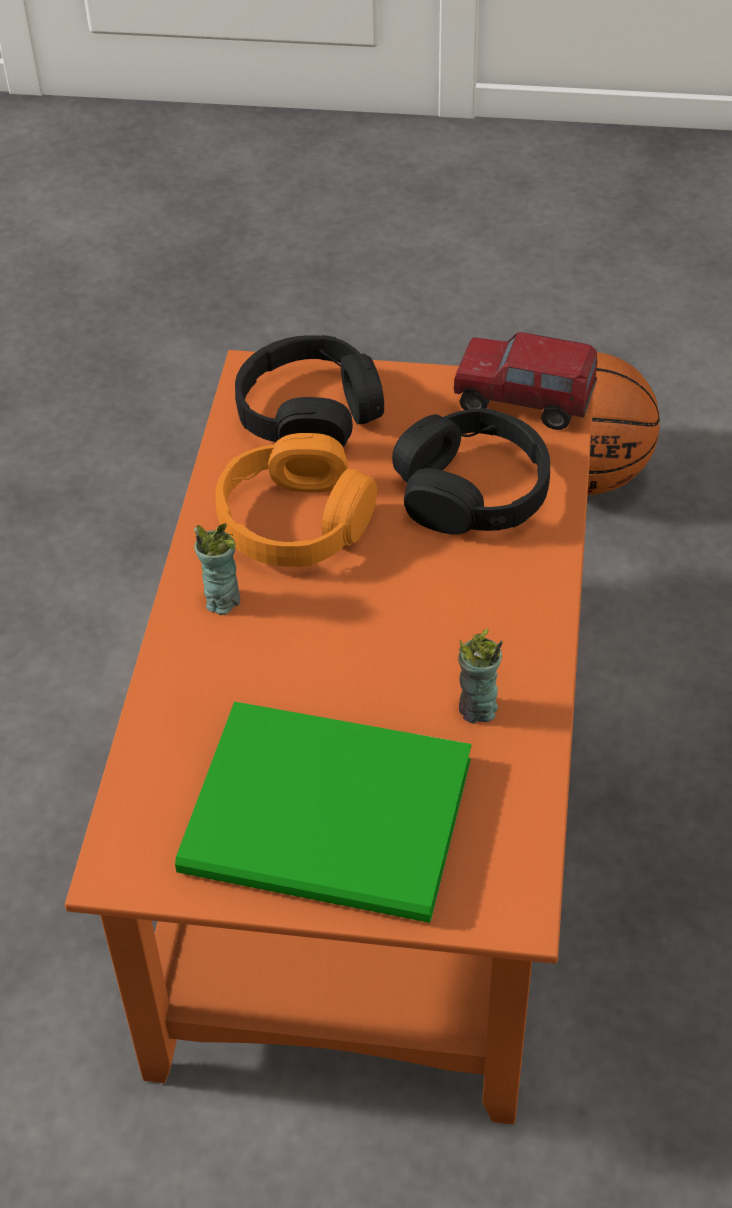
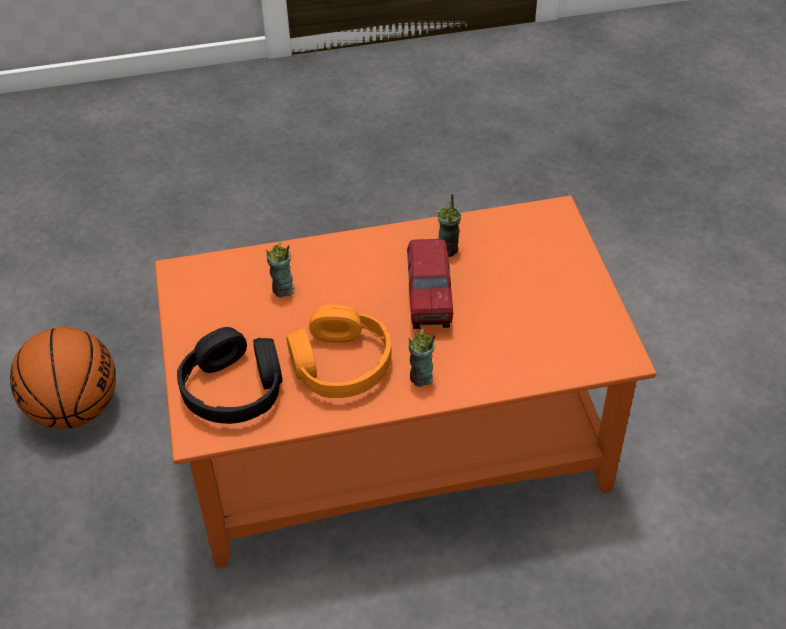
camera: 110 degrees left, 0 degrees up
green book [175,701,471,923] -> none
black headphones [392,408,550,535] -> cup [266,242,294,298]
toy truck [454,332,597,430] -> toy truck moved to [407,239,453,329]

